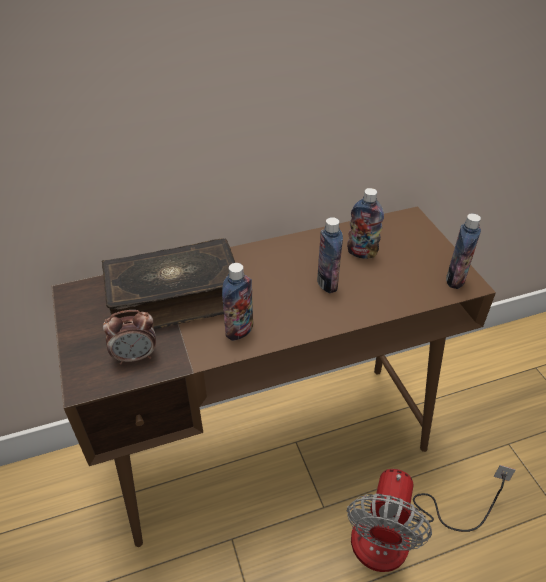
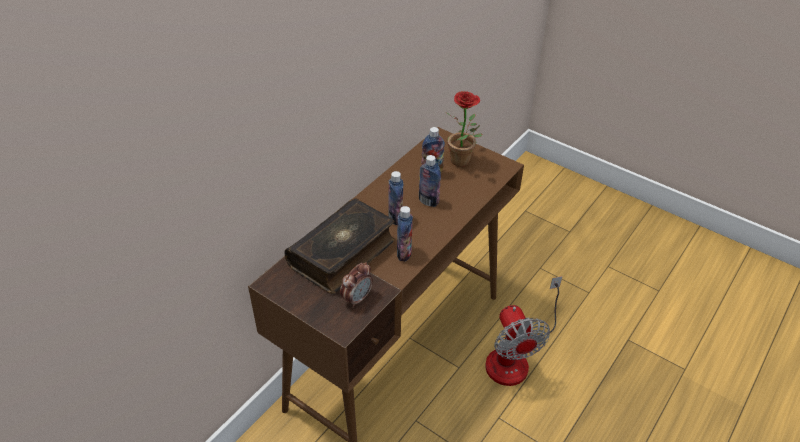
camera: 35 degrees left, 0 degrees up
bottle [446,214,481,289] -> bottle moved to [389,171,403,225]
none -> potted plant [446,91,483,167]

